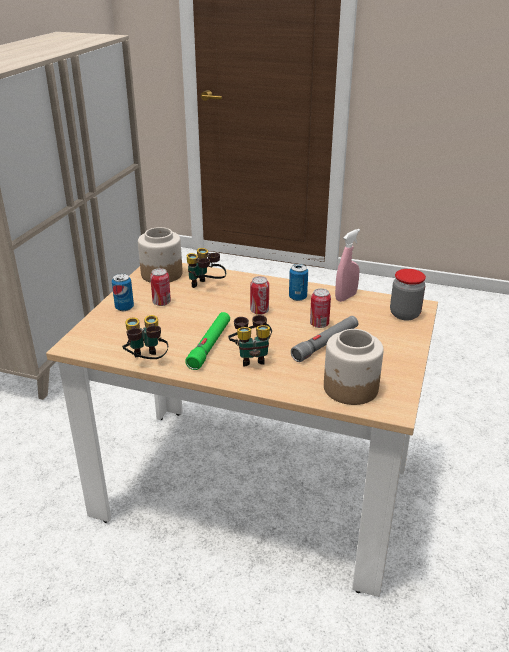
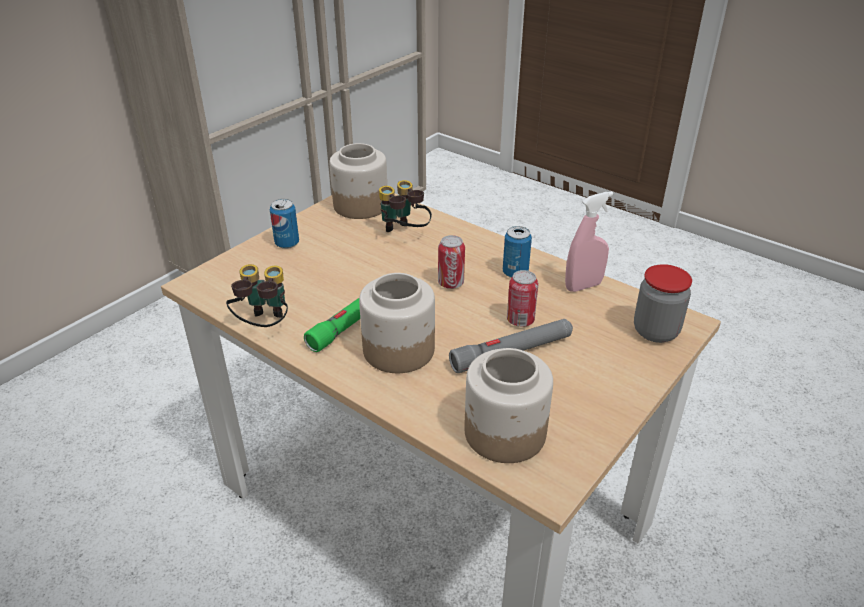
camera: 20 degrees right, 5 degrees up
can [150,268,171,306] -> none
binoculars [228,315,272,367] -> jar [359,273,435,373]

